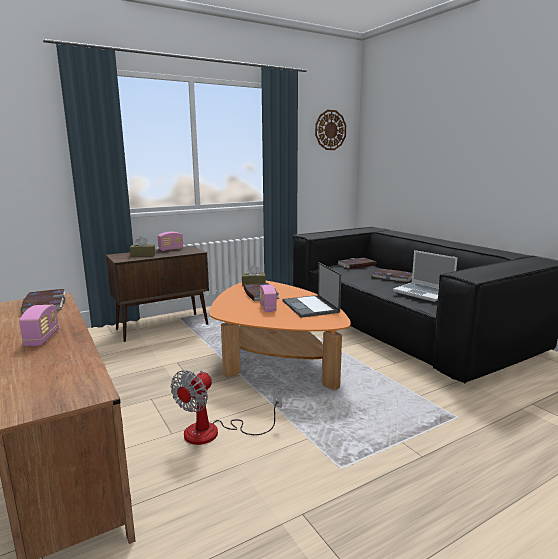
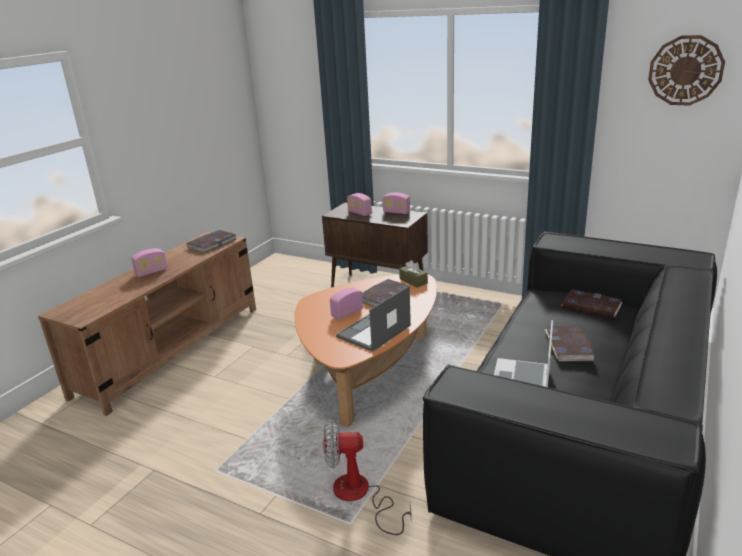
camera: 60 degrees right, 10 degrees up
brown tissue box [130,236,155,257] -> radio [347,193,372,216]
fan [171,370,282,445] -> fan moved to [323,420,412,535]

